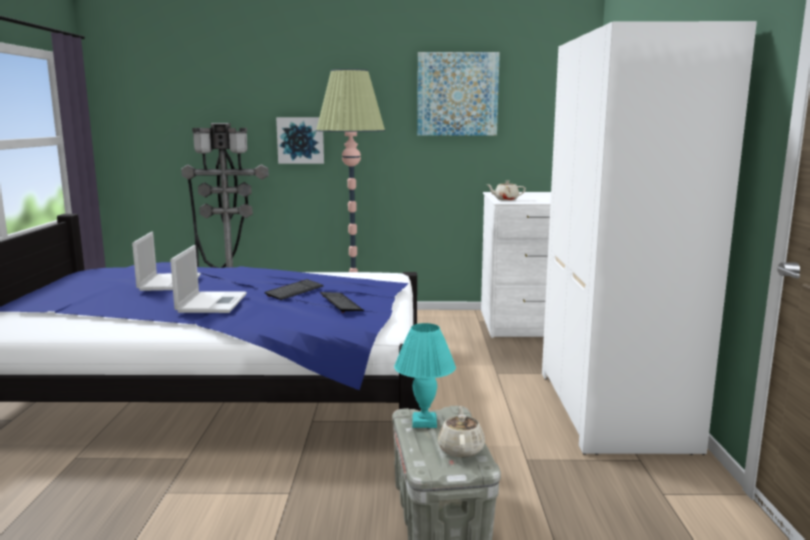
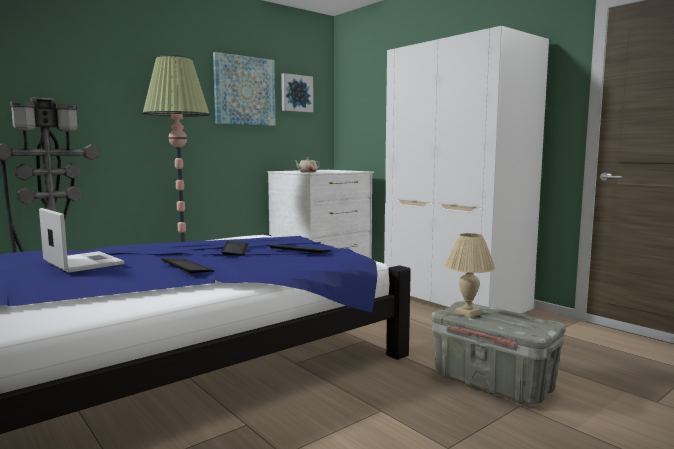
camera: 40 degrees left, 5 degrees down
laptop [170,245,247,313] -> keyboard [161,258,214,275]
picture [276,117,324,164] -> picture moved to [281,73,313,113]
turquoise table lamp [394,323,456,428] -> beige table lamp [445,233,495,318]
beige teapot [438,406,485,458] -> none

